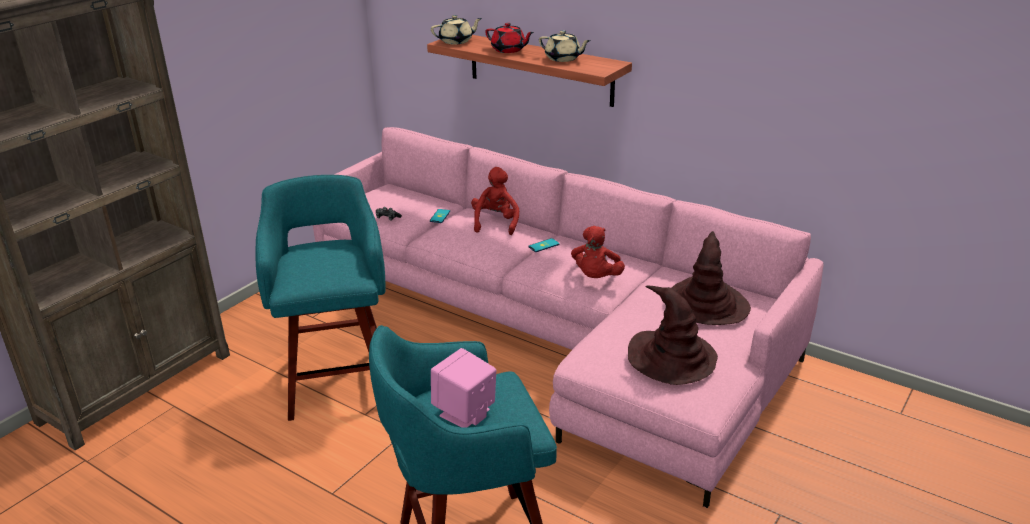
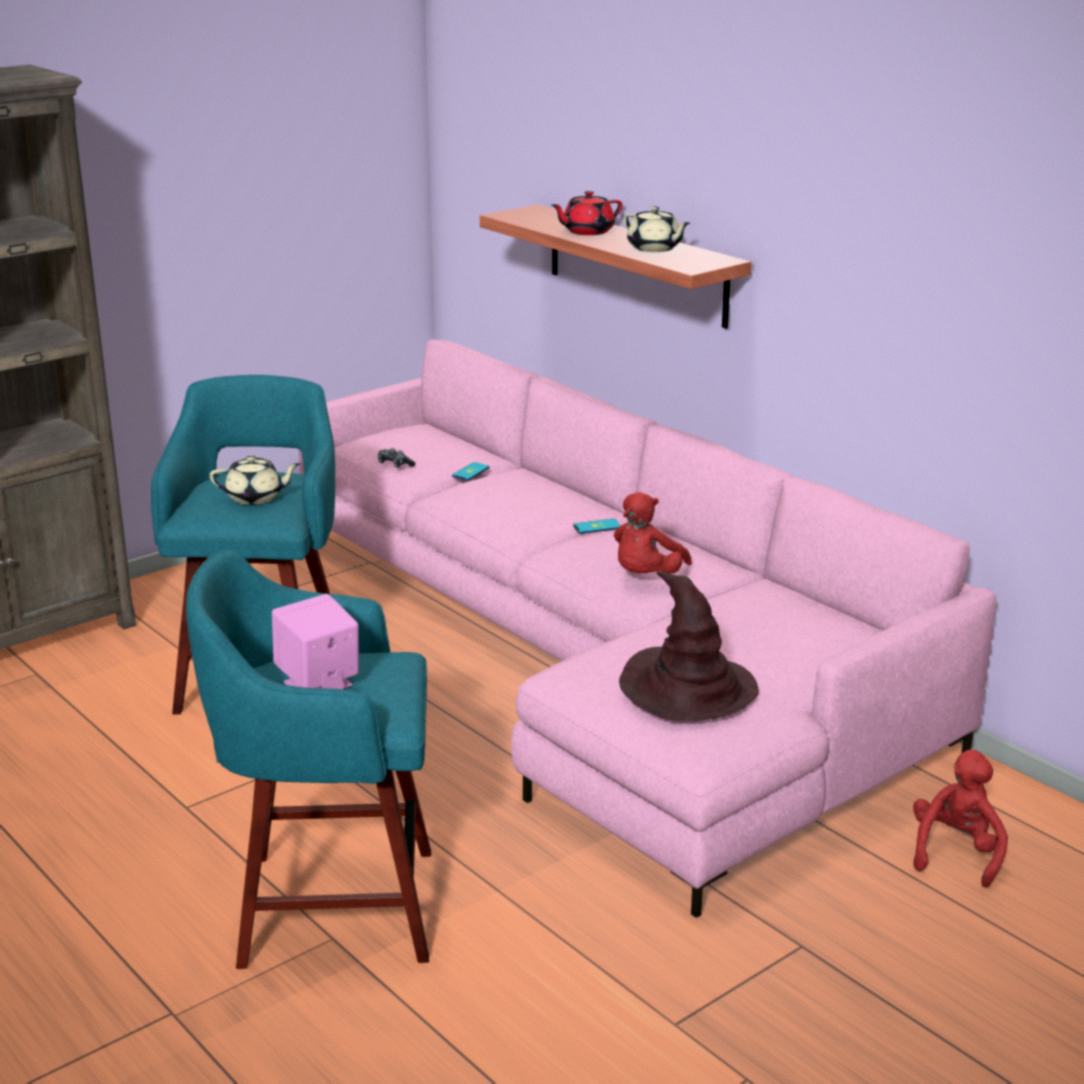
camera: 15 degrees right, 5 degrees down
beige teapot [431,15,482,45] -> beige teapot moved to [209,455,300,505]
red plush toy [471,167,519,235] -> red plush toy moved to [913,749,1008,888]
red teapot [485,23,534,53] -> red teapot turned 105 degrees clockwise [551,191,622,235]
brown hat [672,231,751,325] -> none

